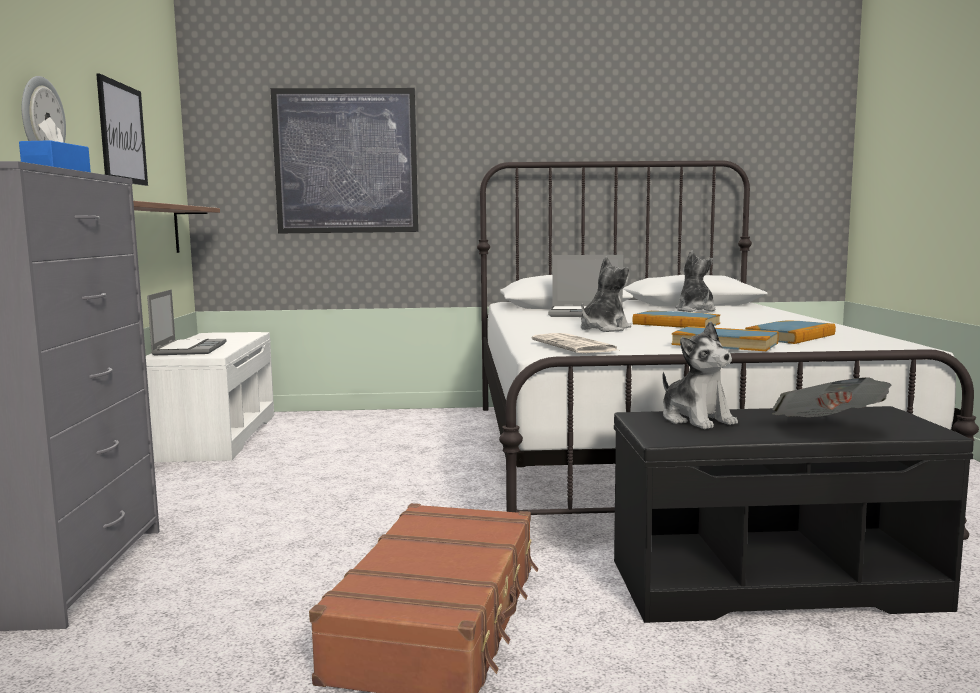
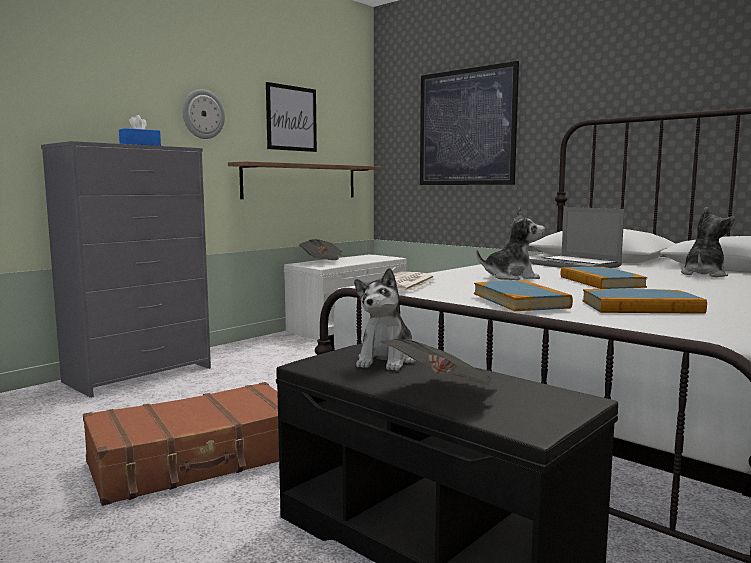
camera: 45 degrees right, 0 degrees up
laptop [147,290,226,355] -> newspaper [299,239,342,260]

